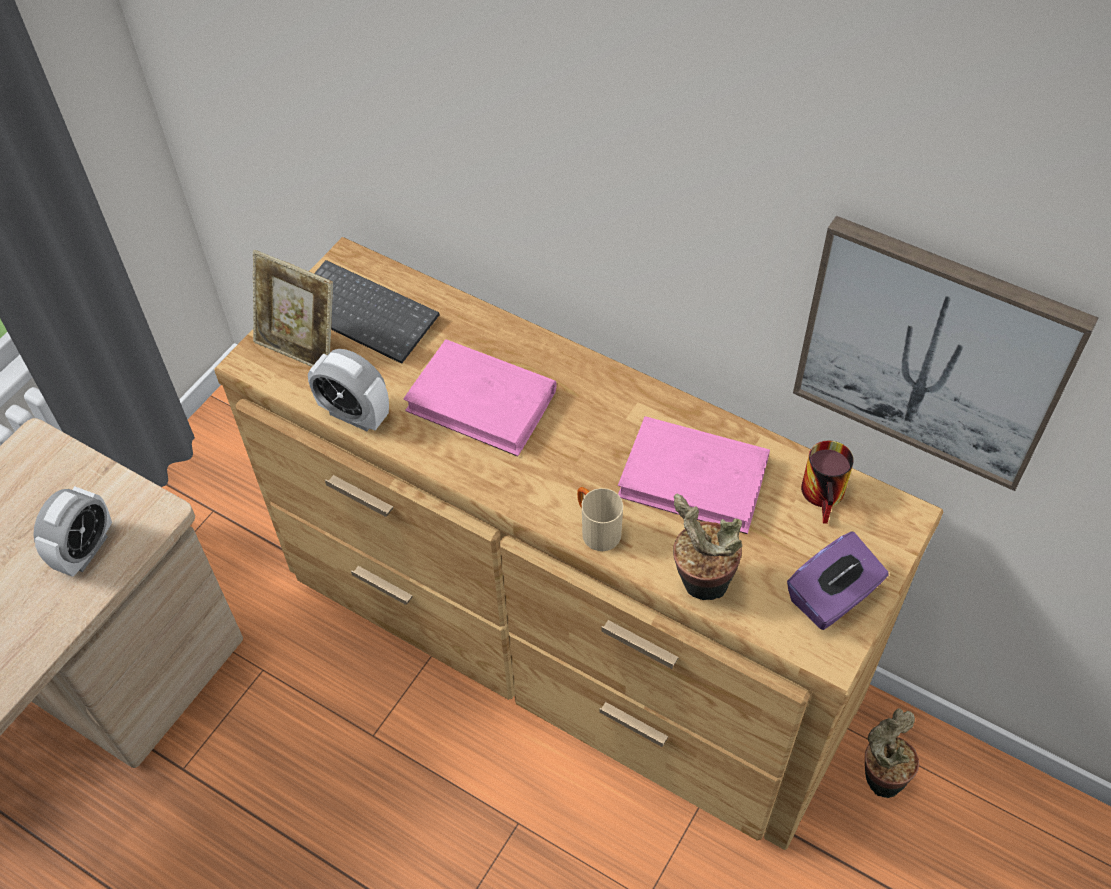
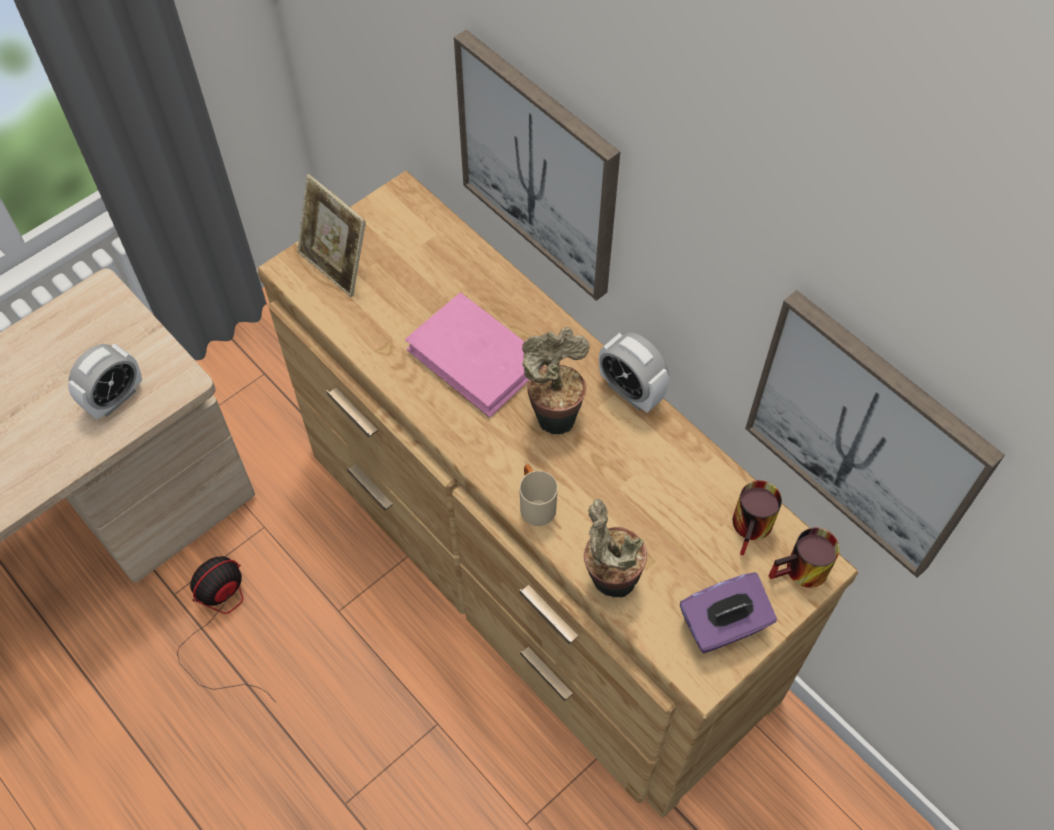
camera: 15 degrees right, 5 degrees up
alarm clock [308,349,389,431] -> alarm clock moved to [599,332,669,413]
keyboard [314,260,439,364] -> none
pink book [618,416,770,534] -> none
potted plant [865,708,919,798] -> potted plant moved to [522,327,590,434]
none -> fan [177,556,275,701]
none -> picture [454,29,620,301]
none -> mug [769,527,840,588]

